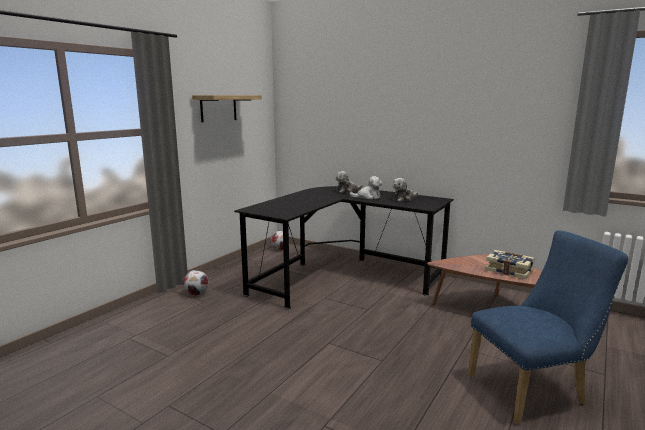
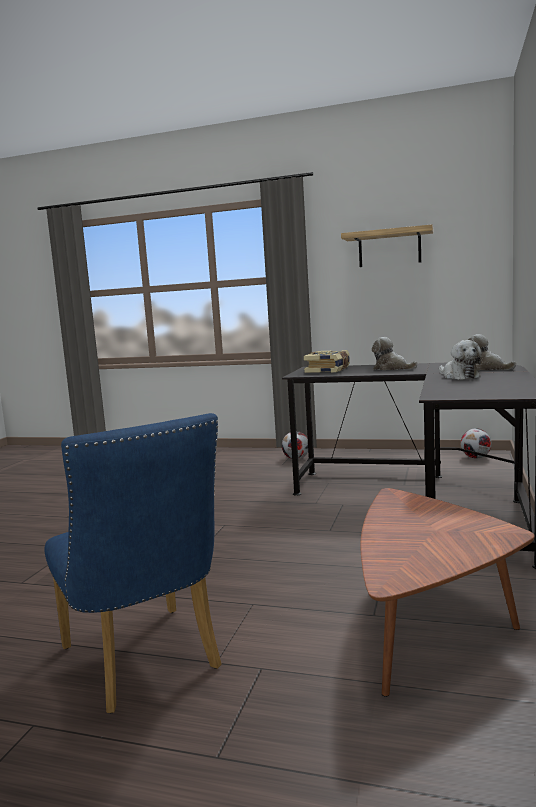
camera: 75 degrees right, 5 degrees down
plush toy [392,178,418,202] -> plush toy moved to [372,337,418,370]
book [485,250,535,279] -> book moved to [304,350,350,373]

